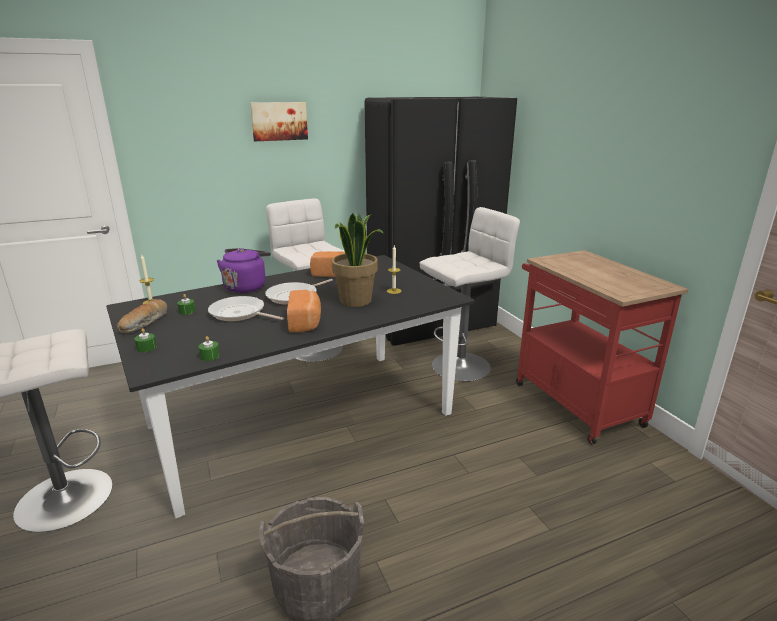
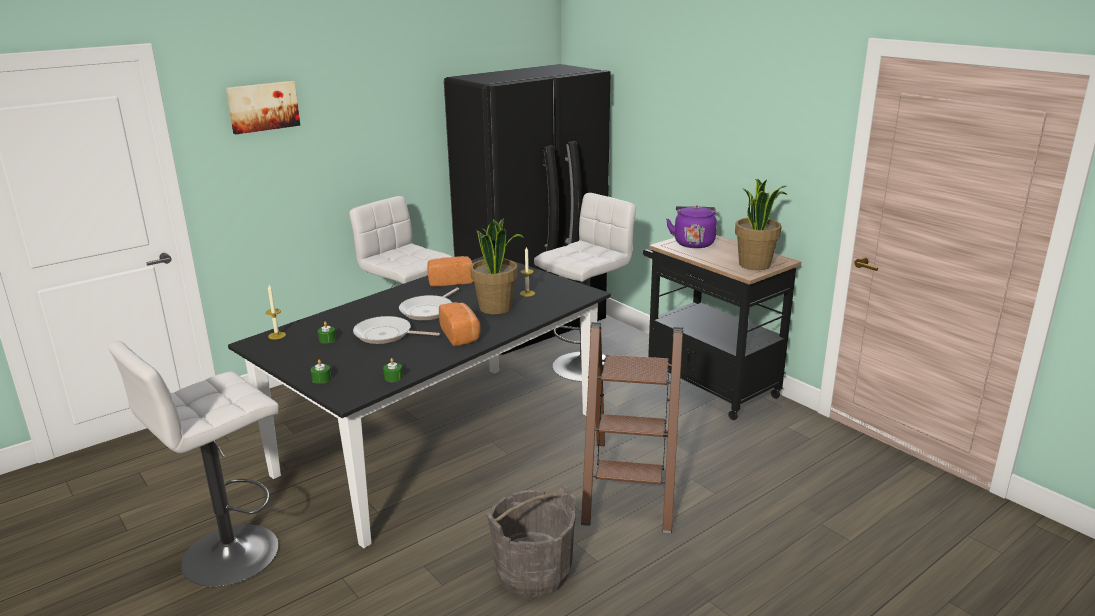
camera: 15 degrees left, 0 degrees up
bread [117,299,167,333] -> none
purple kettle [216,248,271,293] -> purple kettle moved to [666,205,717,248]
picture [250,102,308,141] -> picture moved to [226,81,300,135]
red cart [516,250,689,445] -> black cart [643,235,801,420]
none -> brown step ladder [581,322,684,534]
none -> potted plant [735,179,787,270]

